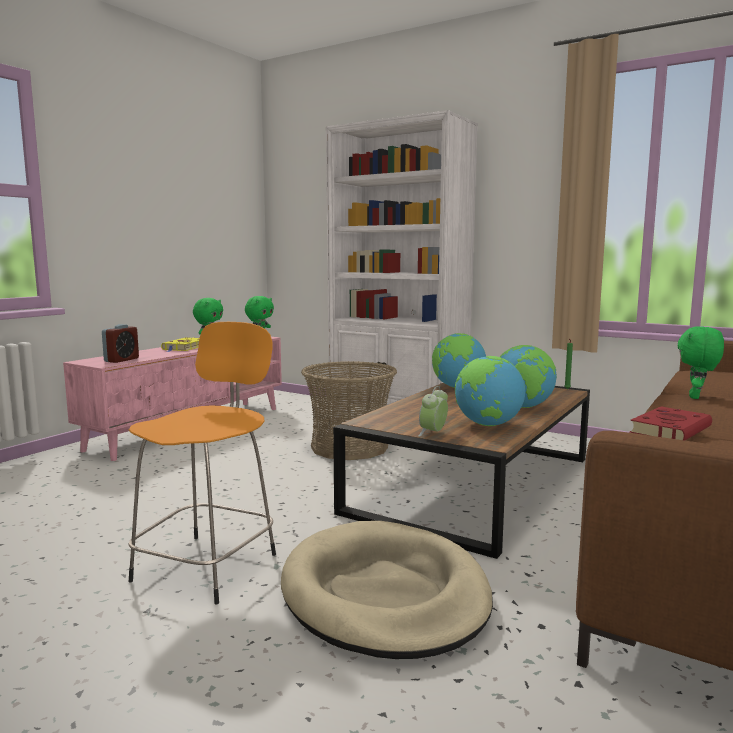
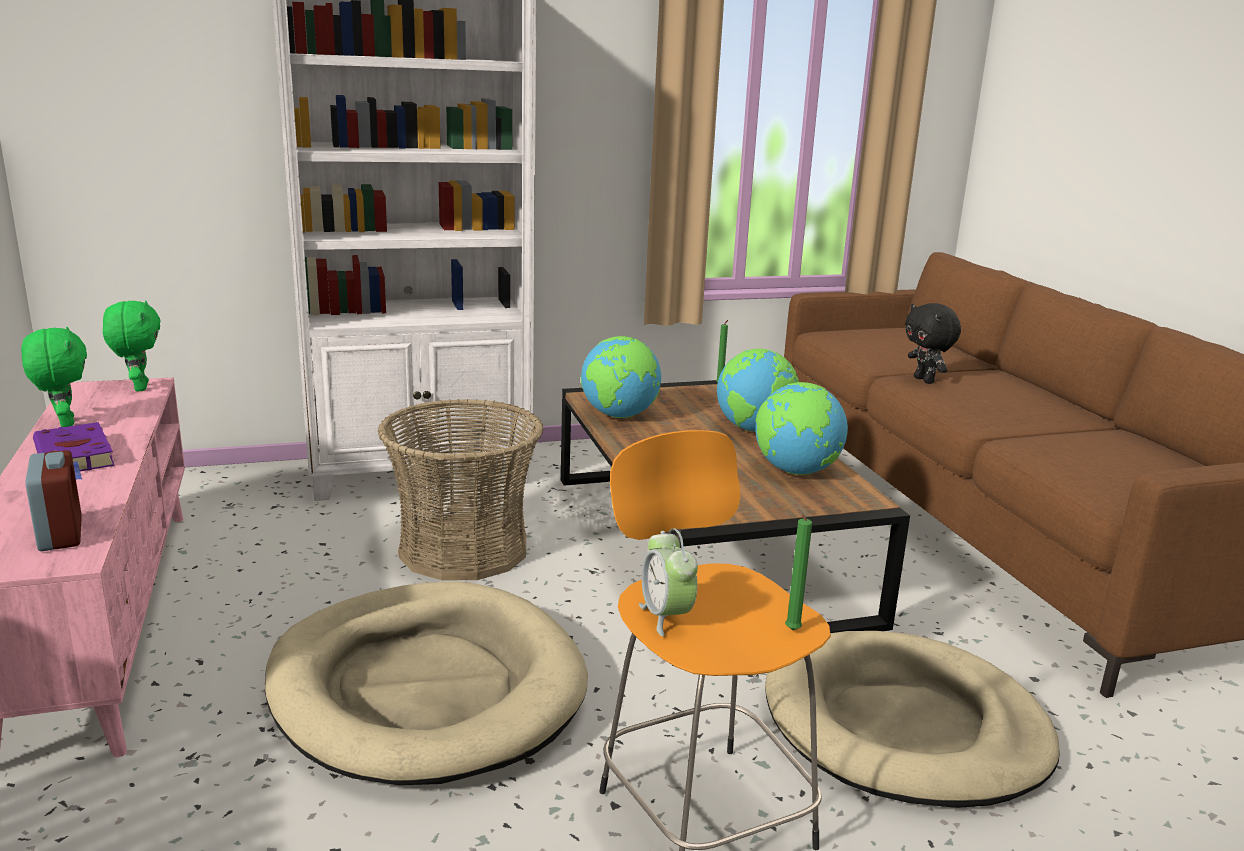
camera: 50 degrees left, 10 degrees up
yellow book [161,337,200,352] -> purple book [33,422,115,480]
alarm clock [418,386,448,437] -> alarm clock moved to [639,528,698,636]
red book [630,407,712,440] -> none
green plush toy [678,326,724,399] -> black plush toy [905,303,961,384]
none -> beige dog bed [265,581,588,785]
none -> green candle [785,504,812,630]

